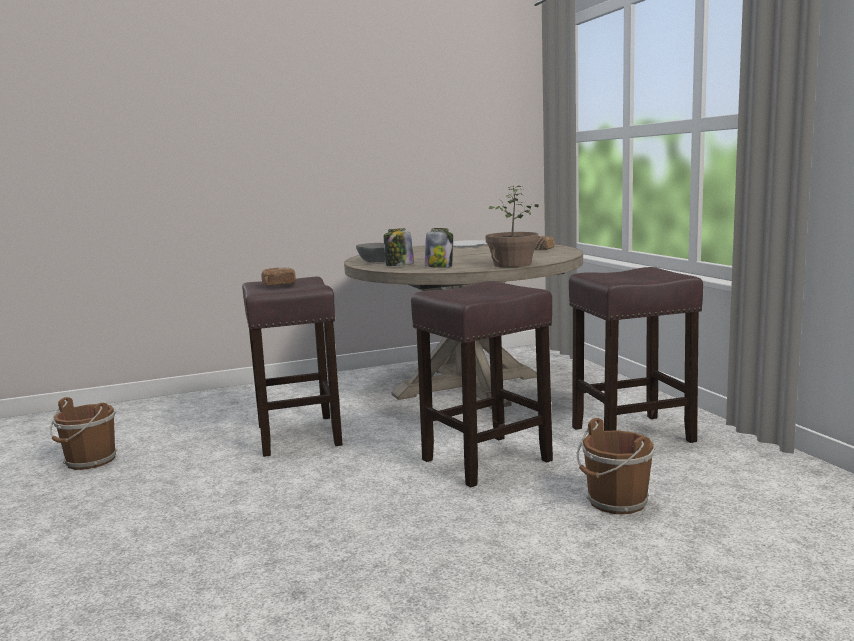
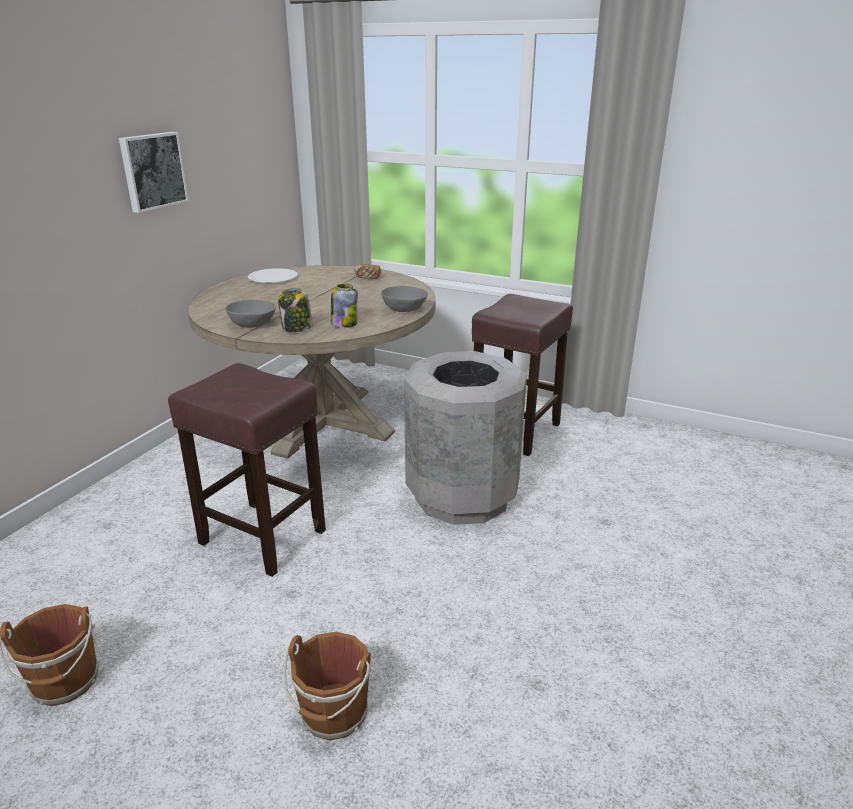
camera: 45 degrees left, 15 degrees up
bread [261,267,296,285] -> none
brown stool [411,281,553,488] -> grey trash can [404,351,527,525]
potted plant [486,186,539,267] -> grey bowl [381,286,428,312]
brown bucket [577,418,655,514] -> brown bucket moved to [284,632,372,740]
none -> picture [119,132,189,213]

